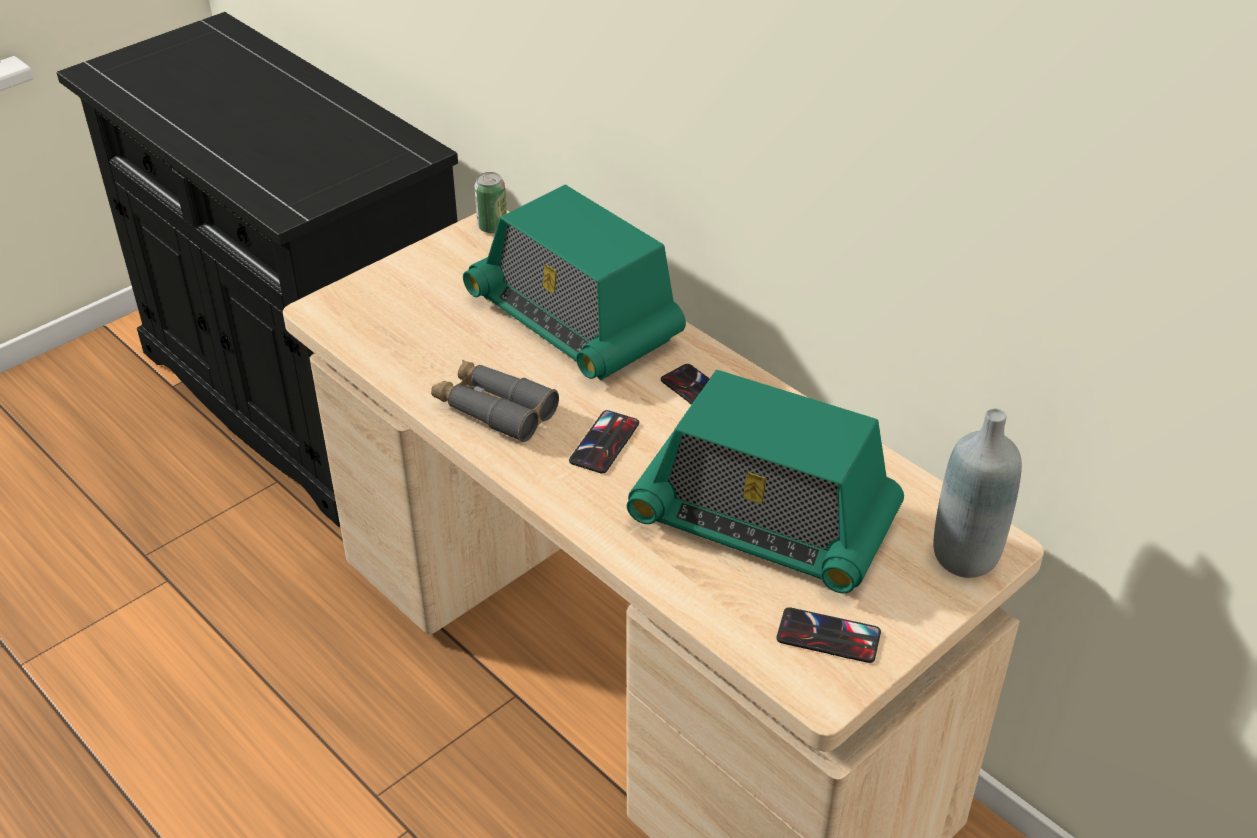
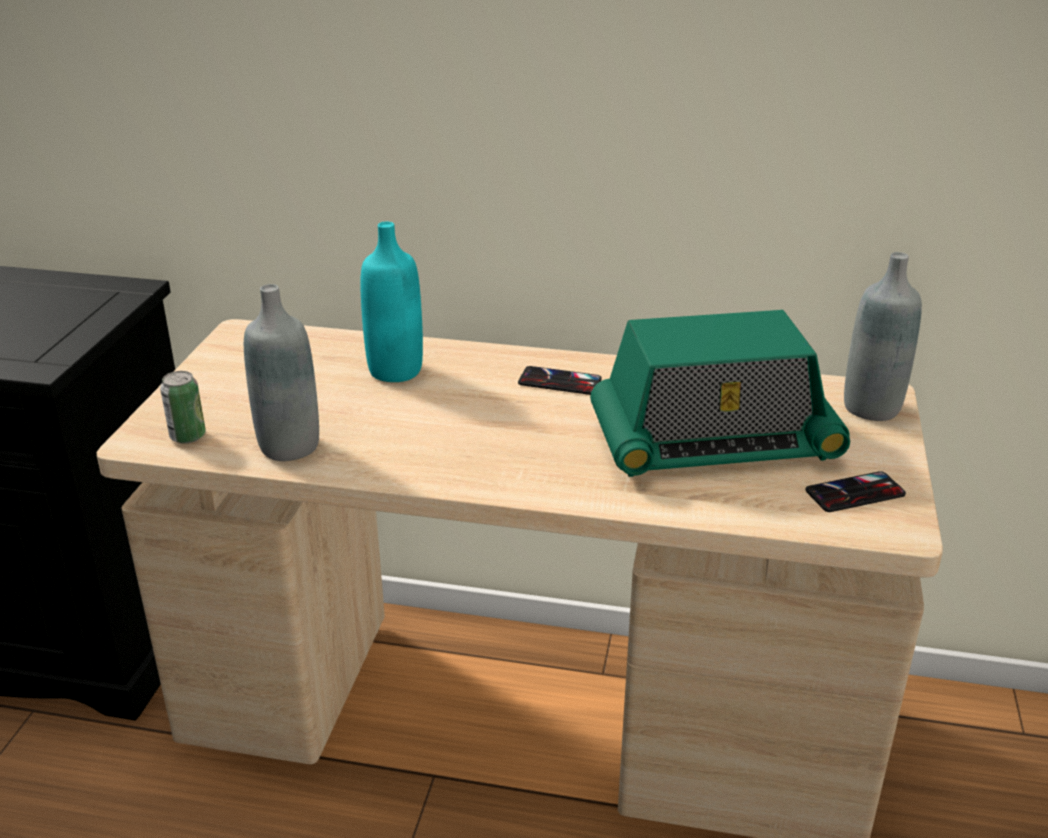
camera: 35 degrees left, 10 degrees down
grey binoculars [431,360,559,442] -> none
radio [463,185,686,380] -> turquoise bottle [360,222,423,382]
can [474,172,507,233] -> can moved to [160,371,206,444]
phone [569,410,639,474] -> none
none -> grey bottle [244,284,319,461]

